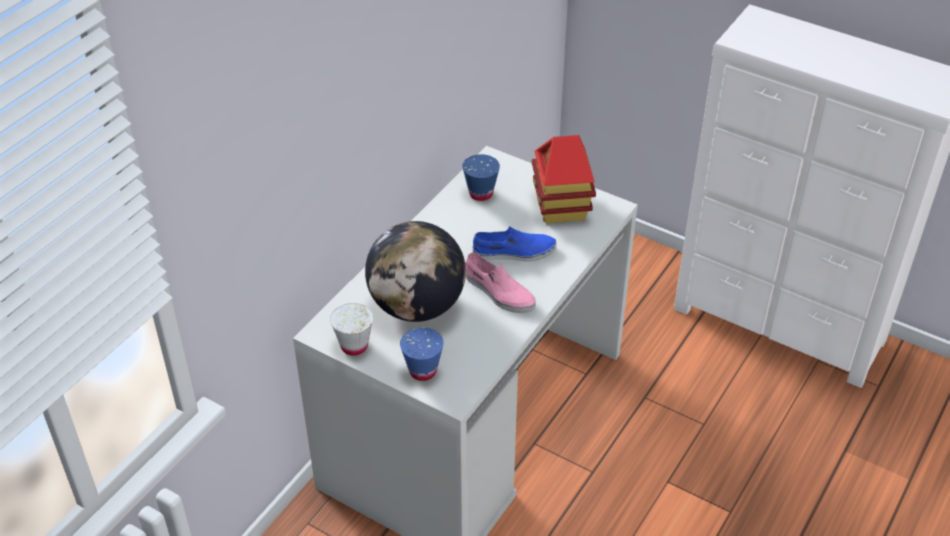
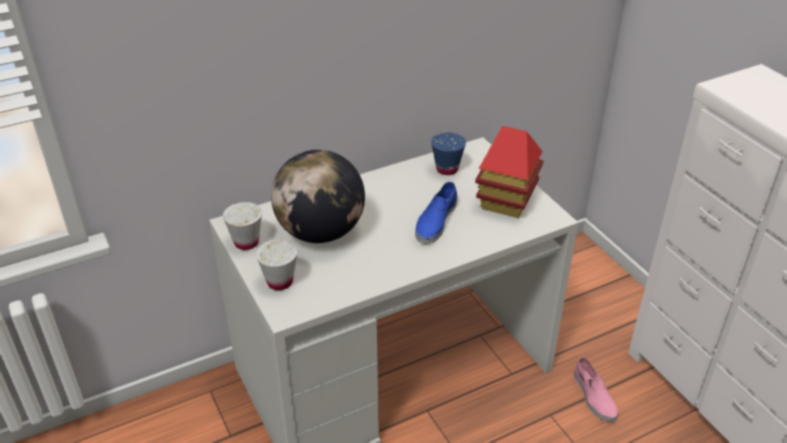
camera: 30 degrees right, 5 degrees down
blue cup [400,327,444,381] -> white cup [256,240,297,290]
pink shoe [465,253,536,313] -> pink shoe moved to [574,358,618,422]
blue shoe [473,226,556,262] -> blue shoe turned 90 degrees clockwise [415,182,457,244]

